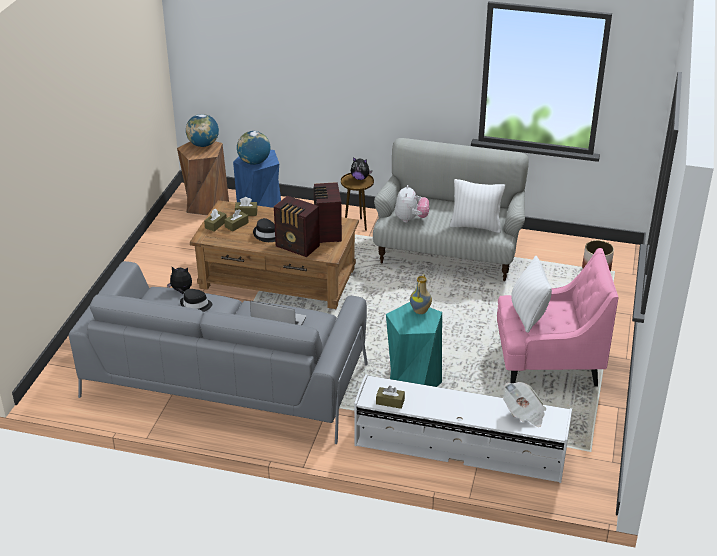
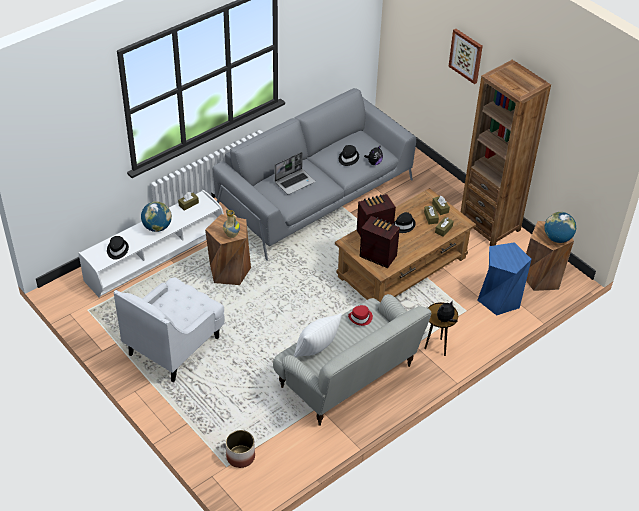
camera: 125 degrees right, 10 degrees up
globe [237,131,270,165] -> globe moved to [141,201,172,232]
turquoise stool [386,302,442,387] -> brown stool [205,214,251,285]
plush toy [395,185,430,223] -> red hat [348,305,373,326]
pink armchair [497,248,619,387] -> white armchair [114,277,224,382]
newspaper [503,382,546,427] -> black hat [107,236,129,260]
white pillow [511,256,552,333] -> none
none -> picture [448,29,483,84]
none -> brown bookcase [461,60,551,246]

